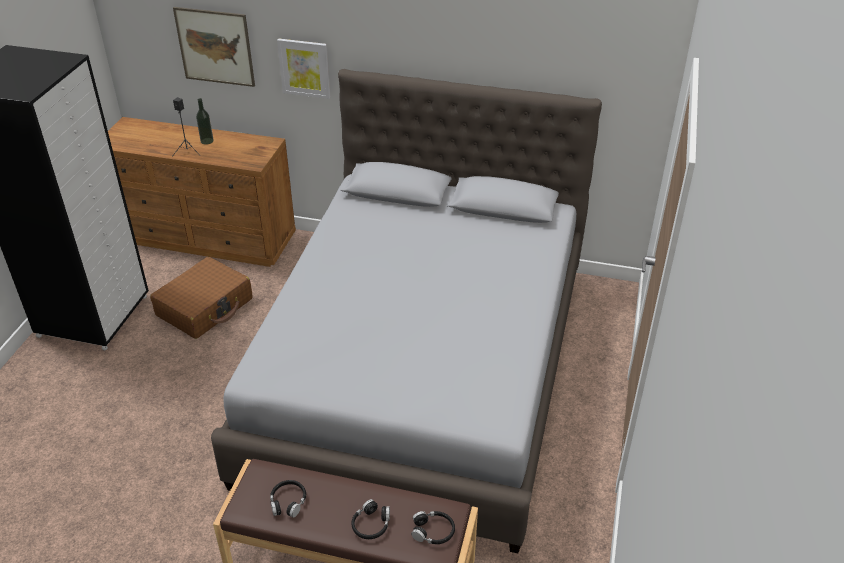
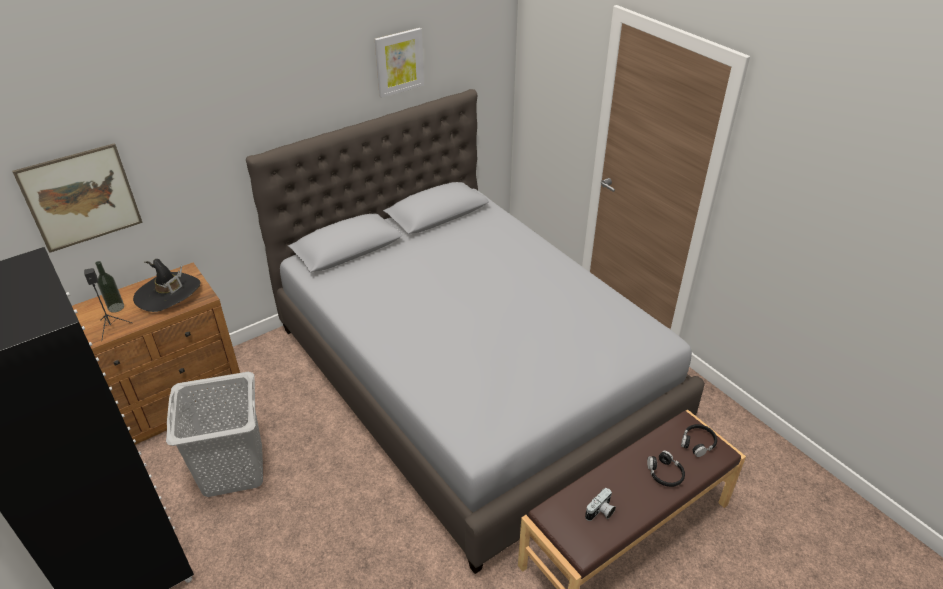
camera: 50 degrees left, 0 degrees up
brown suitcase [150,257,253,339] -> grey laundry basket [166,372,263,497]
black headphones [270,480,306,518] -> camera [585,488,616,521]
picture [277,39,330,99] -> picture moved to [375,28,424,98]
none -> black hat [133,259,201,312]

